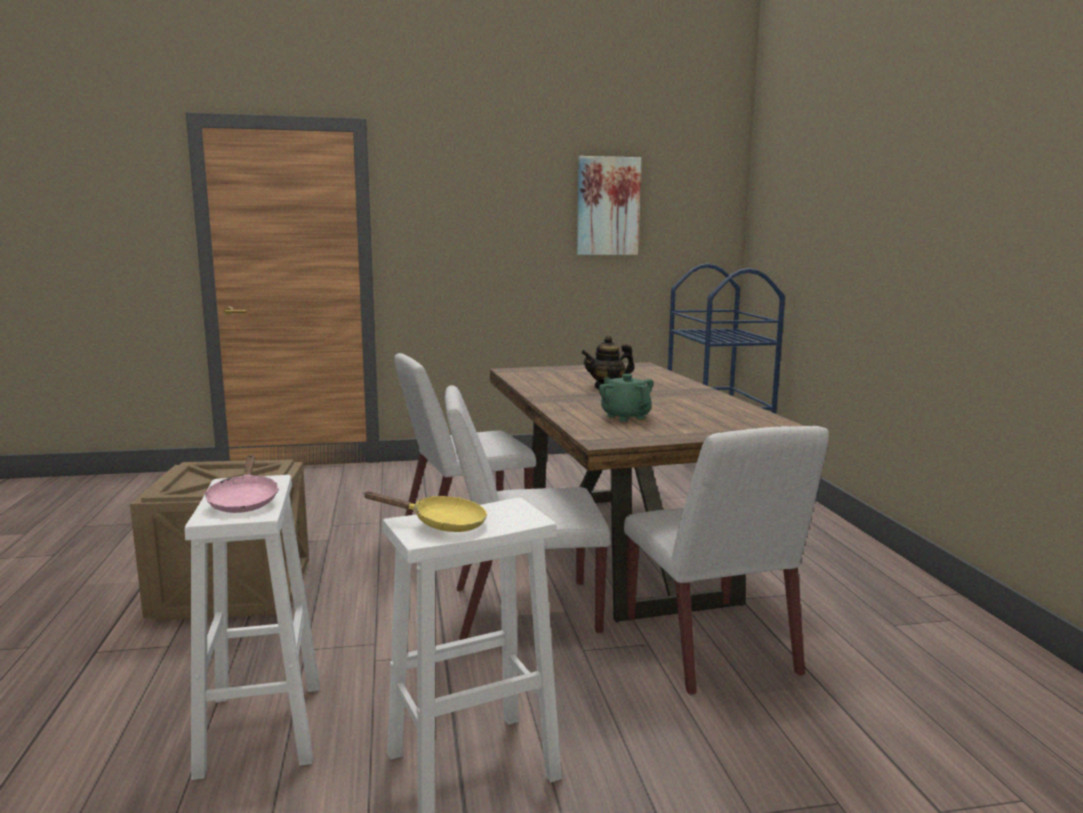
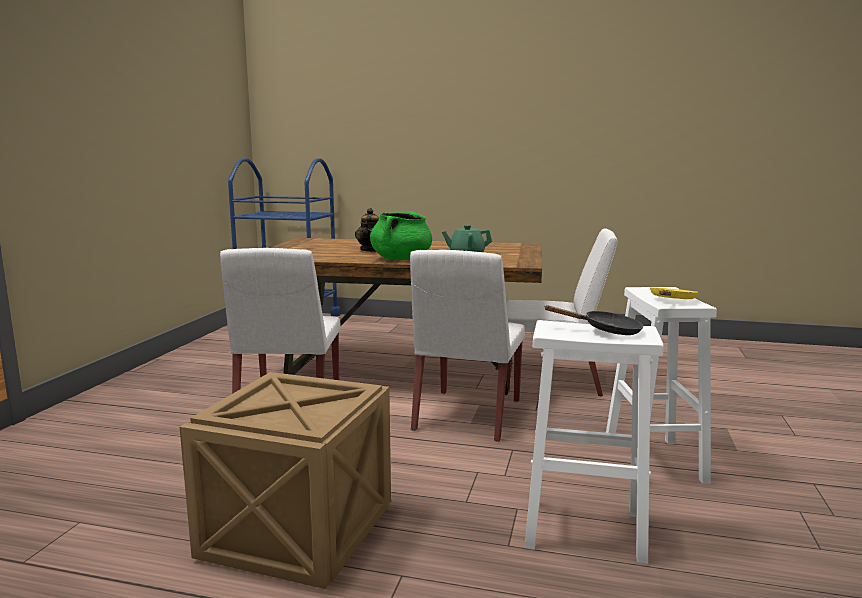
camera: 65 degrees left, 0 degrees up
pink frying pan [204,455,279,513] -> black frying pan [545,305,644,335]
picture [577,156,641,255] -> none
none -> green cooking pot [370,211,432,260]

